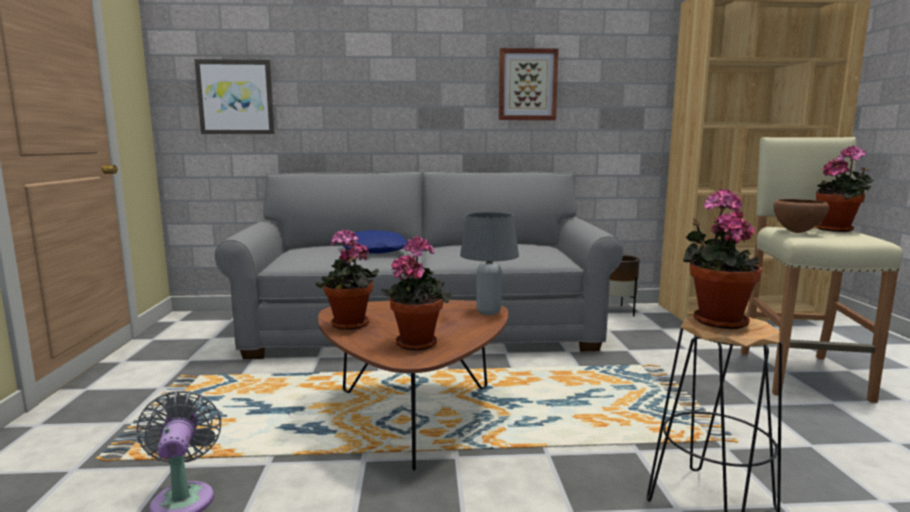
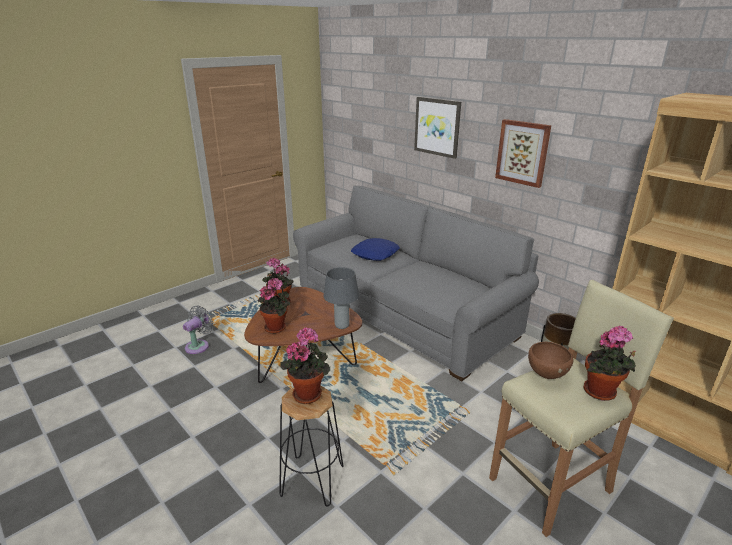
camera: 50 degrees right, 15 degrees up
picture [194,59,275,134] -> picture moved to [414,97,461,159]

